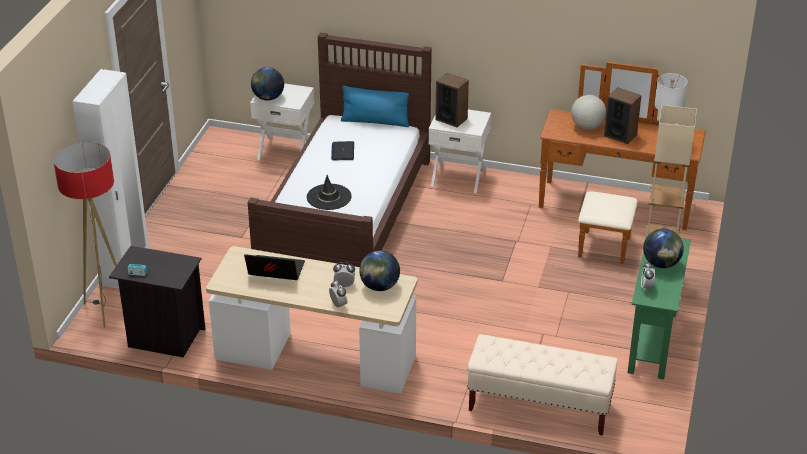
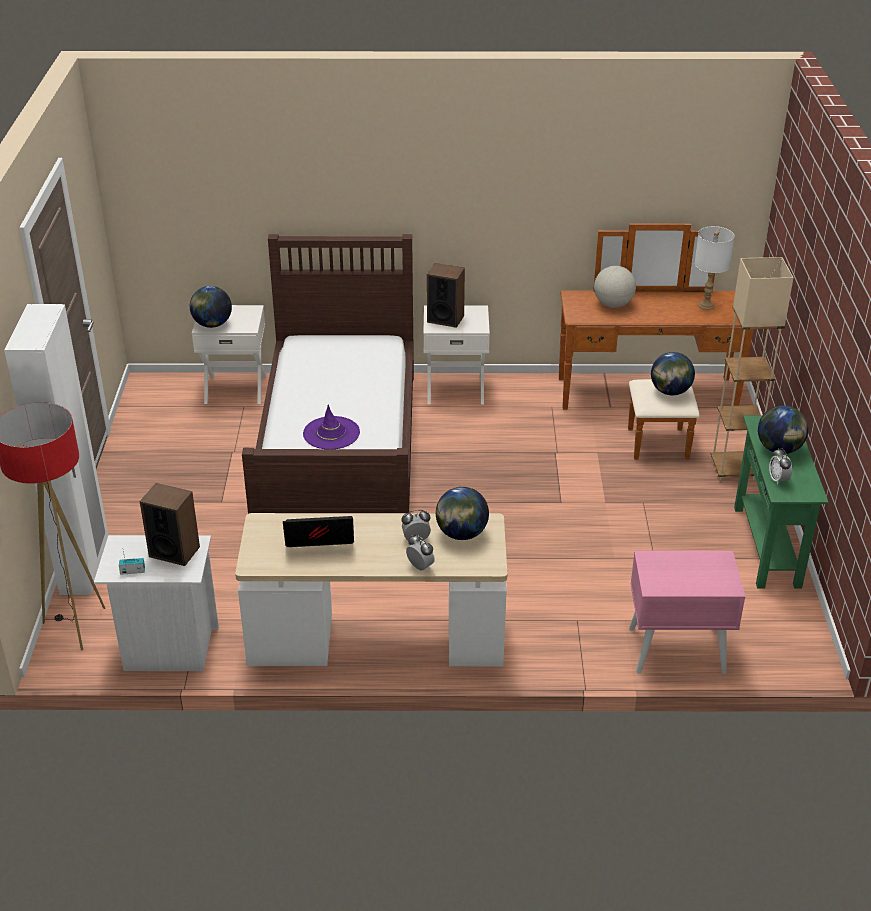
camera: 15 degrees left, 0 degrees up
black nightstand [109,246,205,357] -> white nightstand [94,535,219,671]
black hat [307,175,352,210] -> purple hat [303,405,360,449]
laptop [331,141,354,160] -> none
blue pillow [341,85,409,127] -> none
beige bench [467,334,618,436] -> pink nightstand [629,551,745,674]
speaker [604,87,642,144] -> speaker moved to [140,483,200,566]
none -> globe [651,352,695,395]

